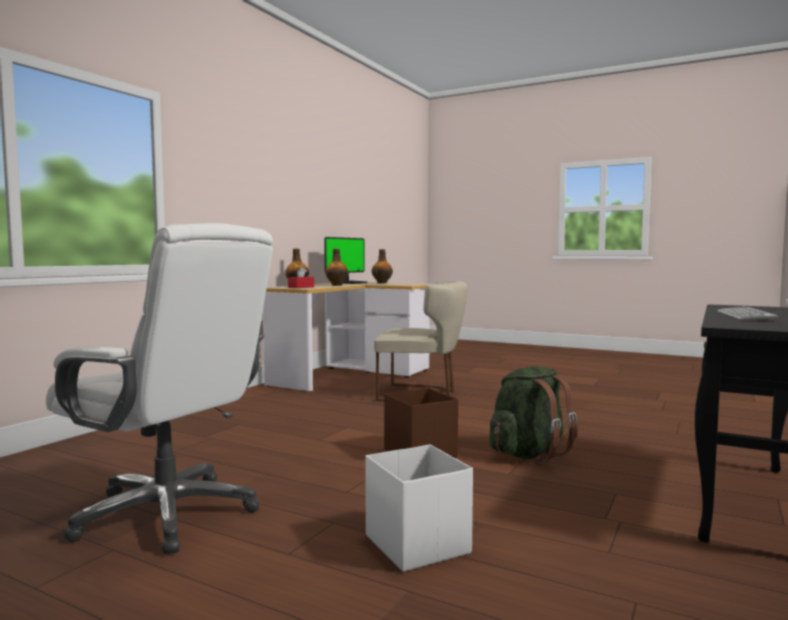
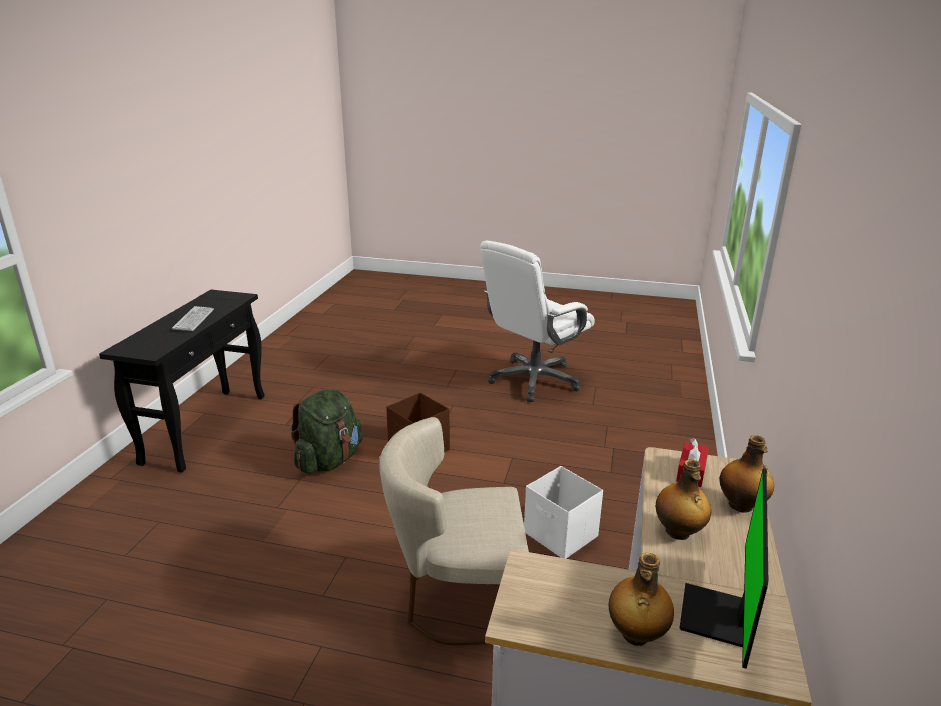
camera: 165 degrees right, 20 degrees up
white office chair [46,223,273,554] -> white office chair turned 60 degrees counterclockwise [480,240,595,402]
white storage box [365,444,473,572] -> white storage box moved to [524,466,603,559]

